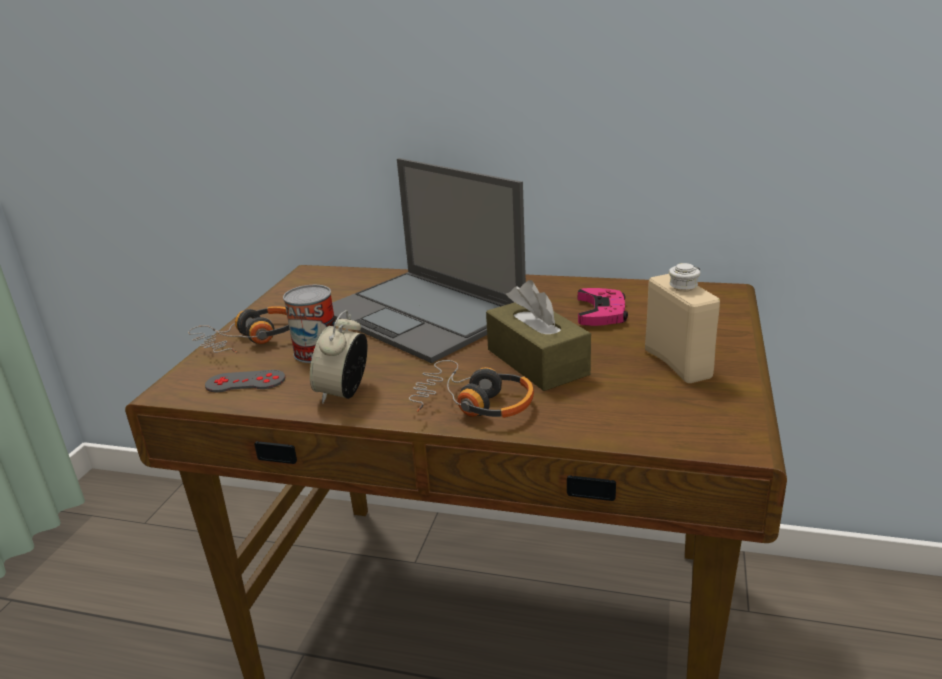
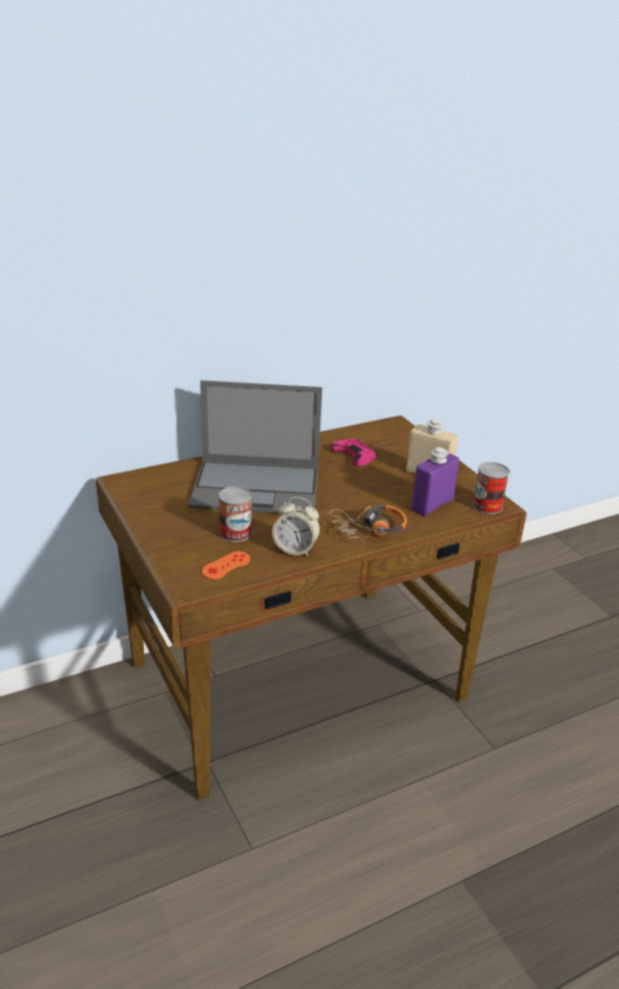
camera: 45 degrees left, 5 degrees up
headphones [188,306,290,353] -> none
grey game controller [205,370,285,392] -> orange game controller [201,551,250,579]
alarm clock [310,310,368,404] -> alarm clock turned 45 degrees counterclockwise [272,497,320,557]
brown tissue box [486,280,591,391] -> none
none -> purple bottle [411,447,459,516]
none -> can [472,462,510,514]

